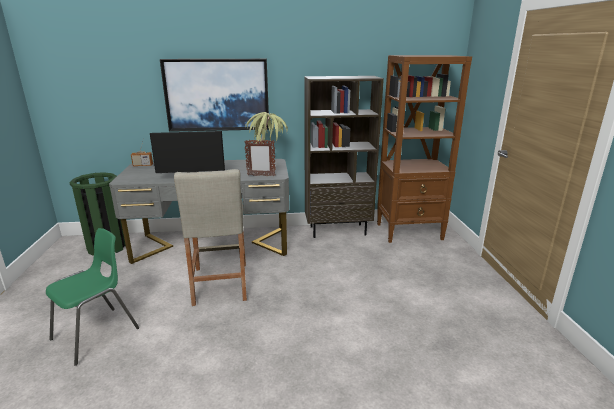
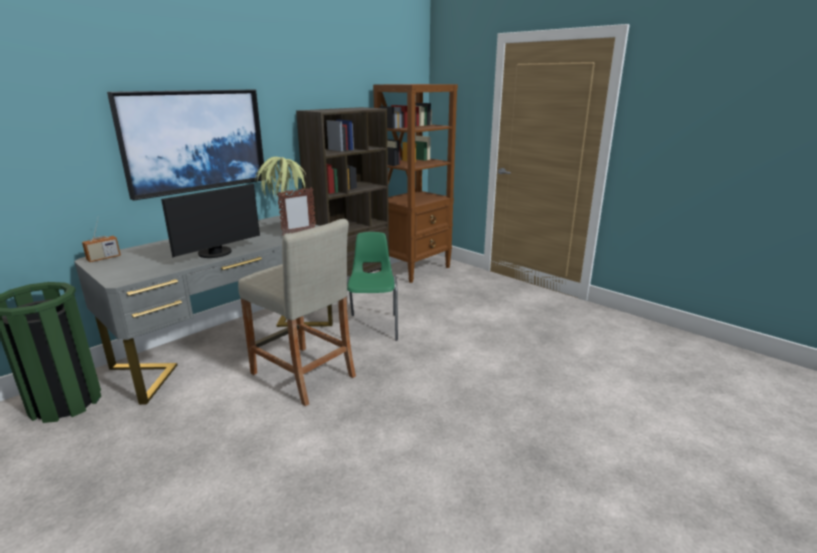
camera: 40 degrees left, 0 degrees up
green chair [46,228,139,366] -> green chair moved to [347,232,398,341]

